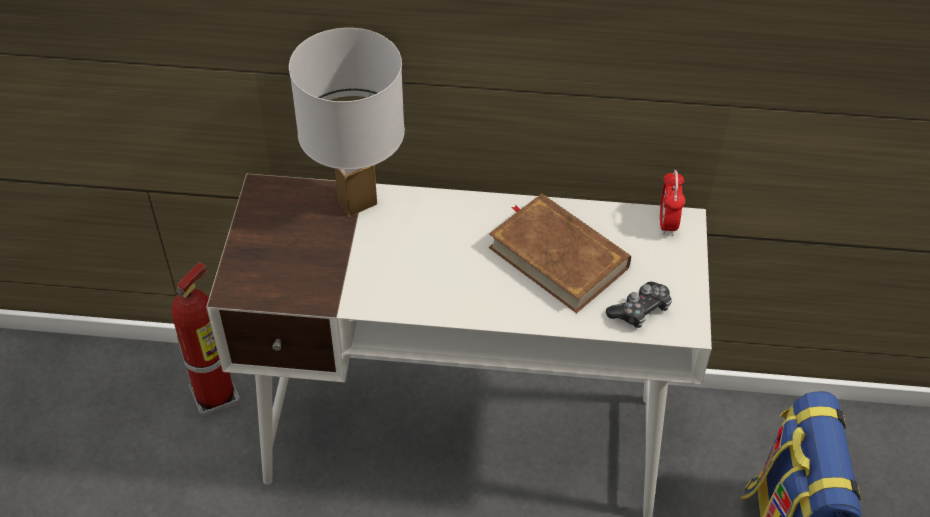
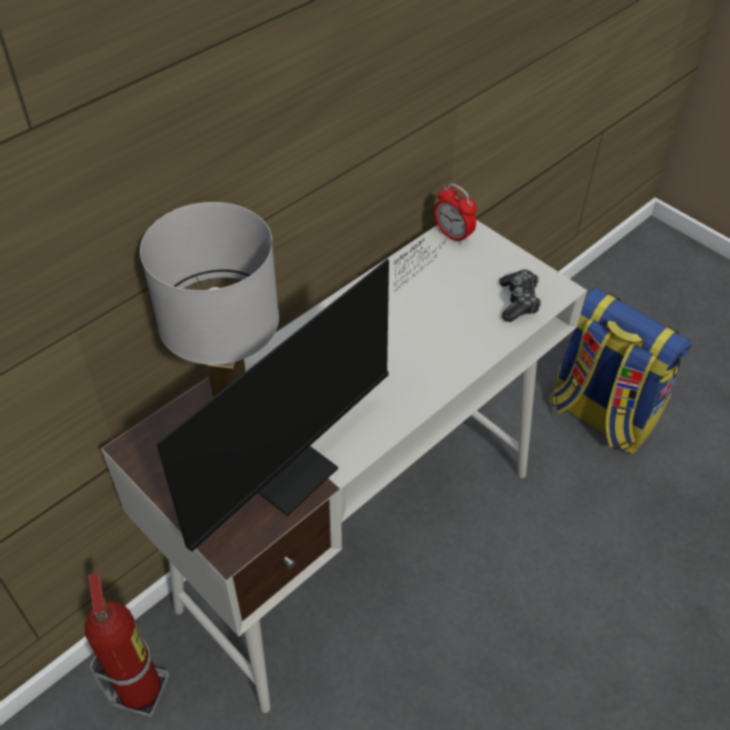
camera: 50 degrees left, 0 degrees up
brown book [489,193,631,313] -> none
none -> monitor [156,238,447,552]

